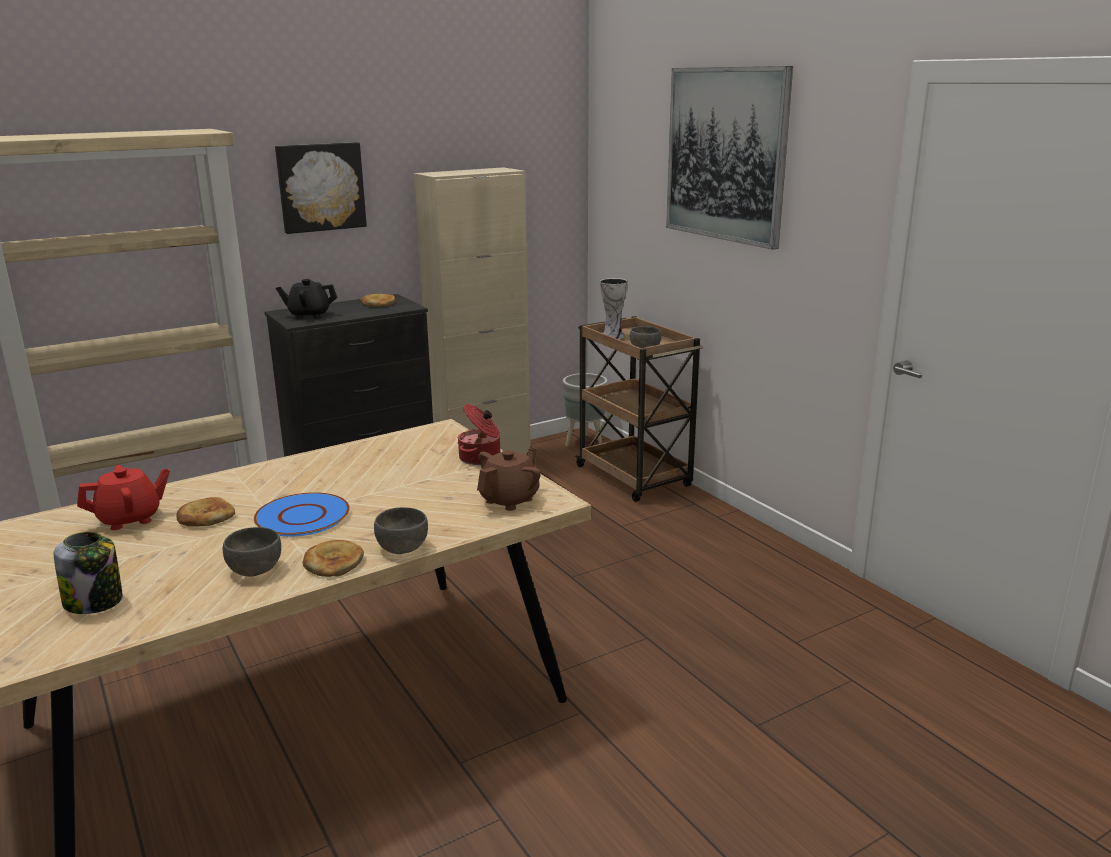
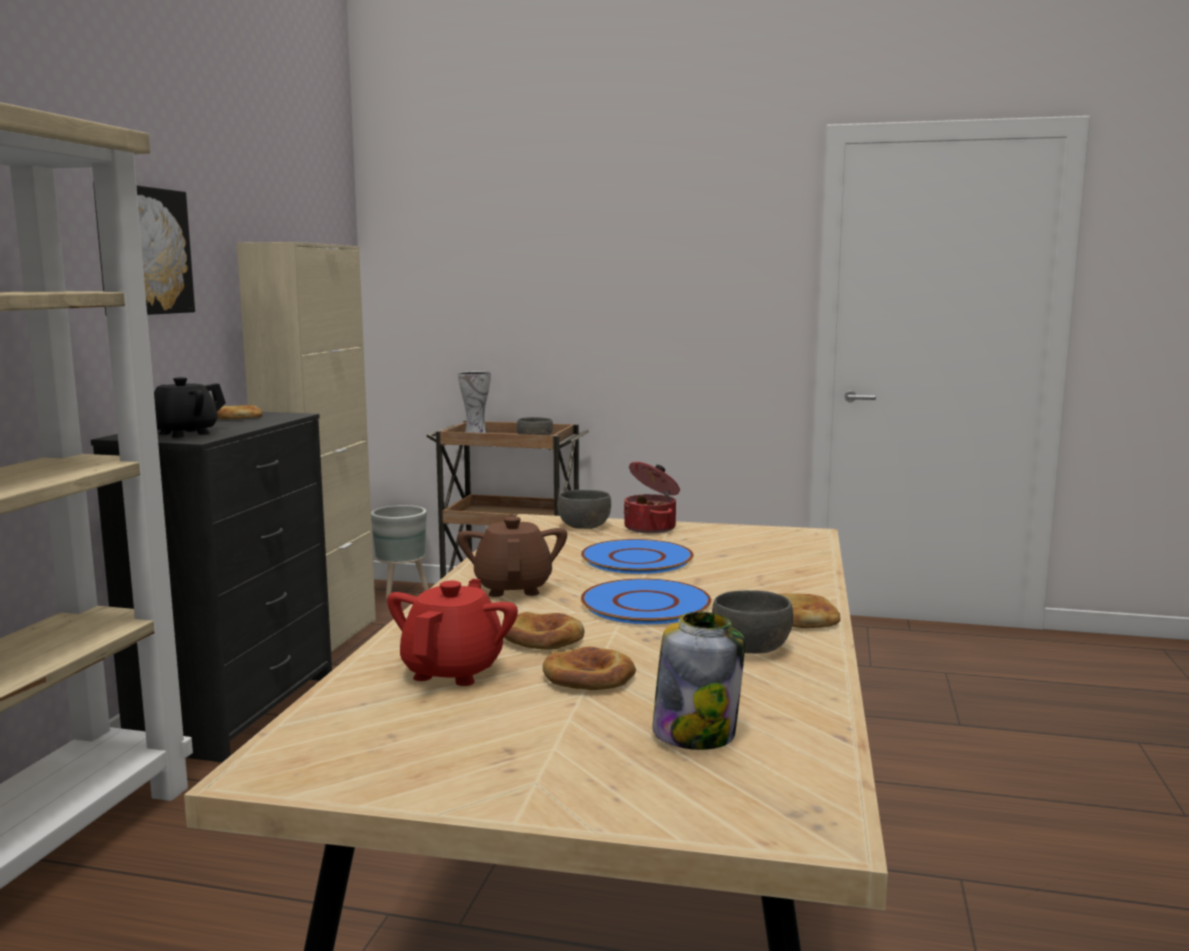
camera: 45 degrees left, 10 degrees down
grey bowl [374,507,428,554] -> grey bowl moved to [557,490,611,529]
brown teapot [477,448,541,511] -> brown teapot moved to [457,516,567,597]
picture [666,66,793,250] -> none
none -> bread [543,647,636,690]
none -> blue plate [581,539,694,574]

